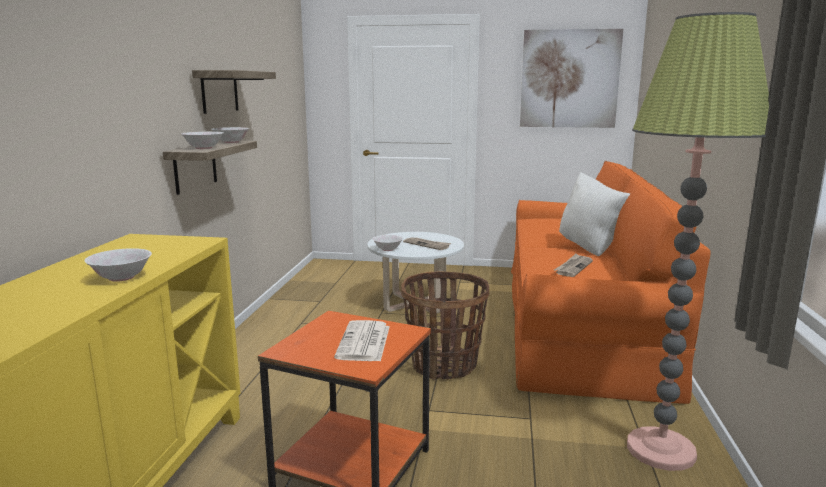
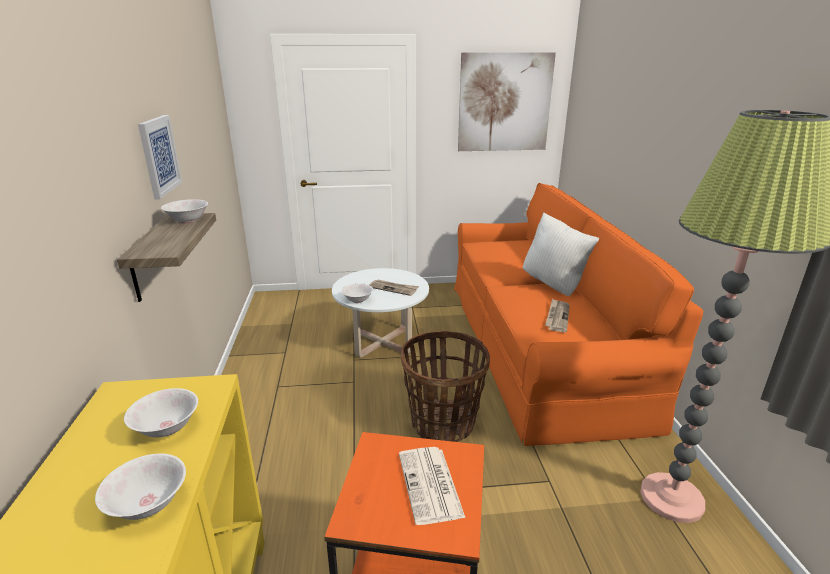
camera: 15 degrees left, 10 degrees up
white bowl [181,132,223,149] -> white bowl moved to [124,388,198,438]
shelf [192,70,276,114] -> picture [138,115,182,200]

